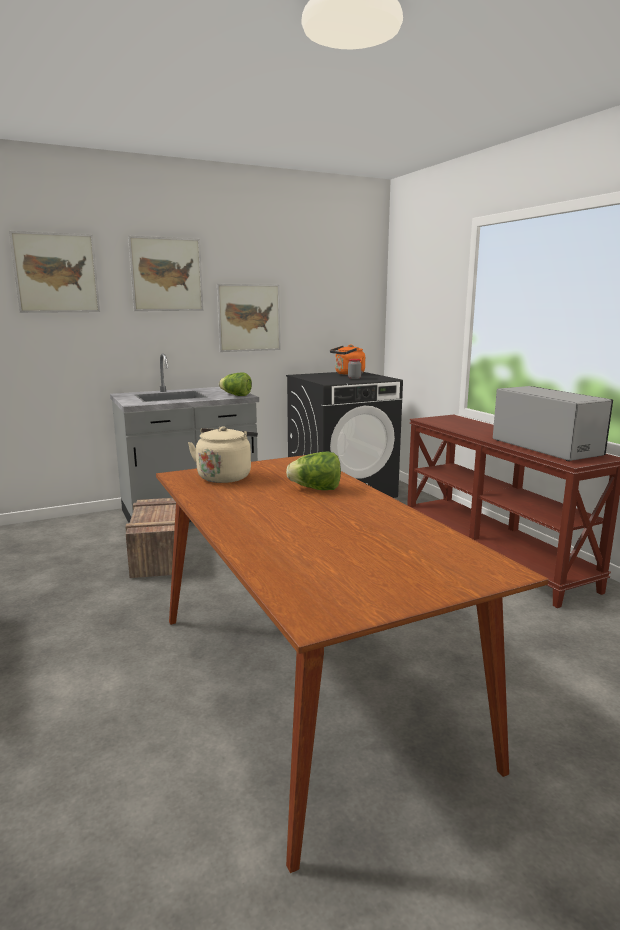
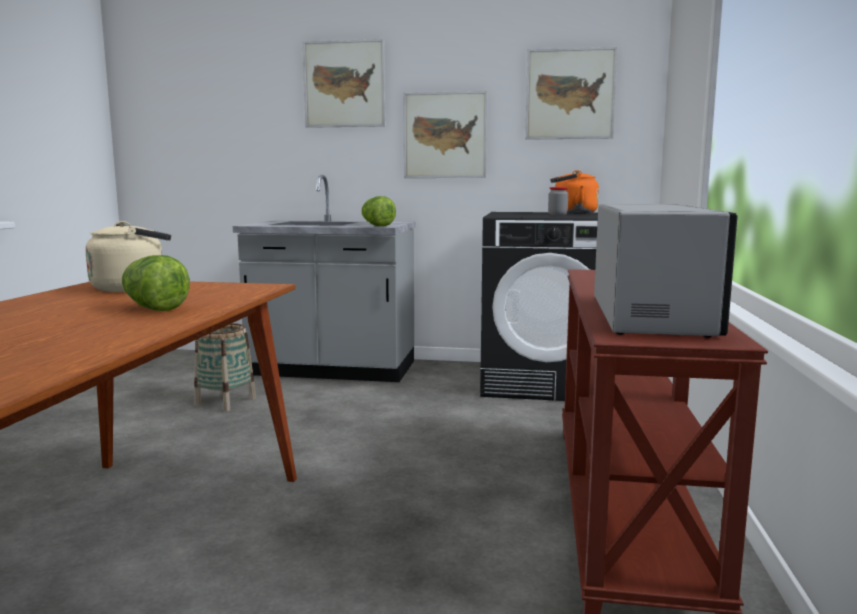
camera: 35 degrees right, 5 degrees down
picture [9,231,100,313] -> picture moved to [525,47,617,140]
crate [125,498,176,578] -> basket [194,323,256,411]

